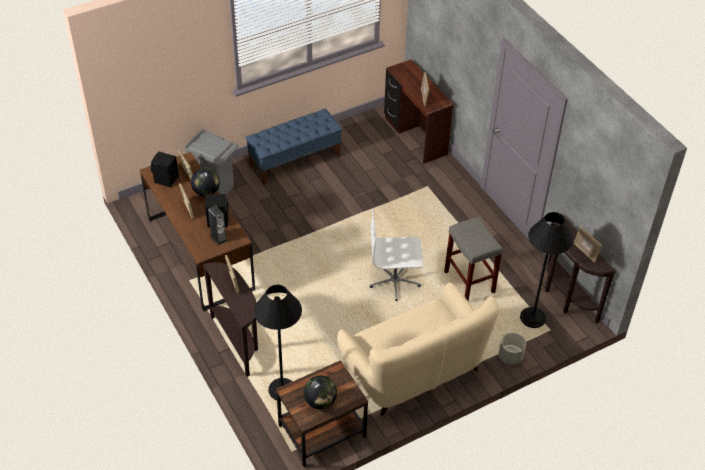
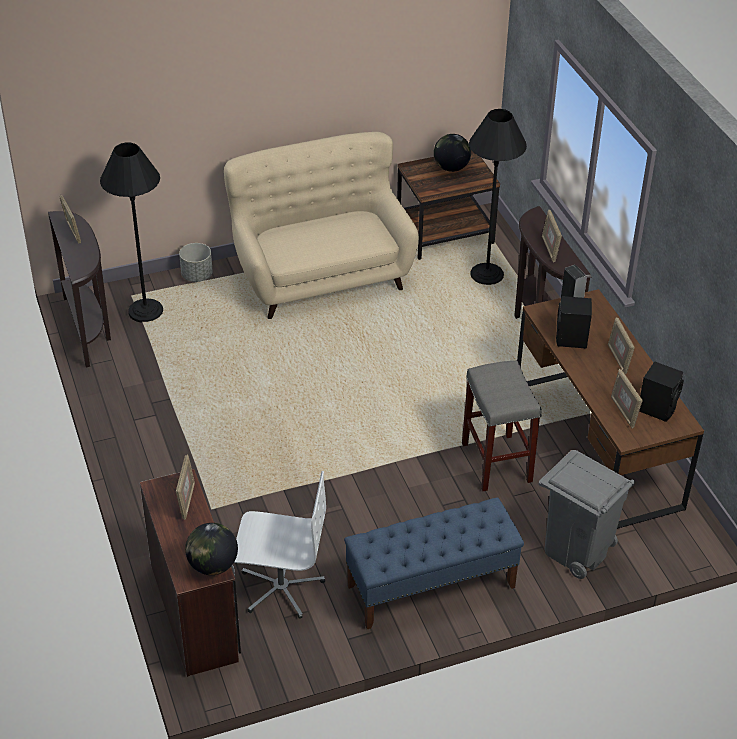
camera: 170 degrees left, 5 degrees down
globe [191,168,220,196] -> globe moved to [185,523,238,575]
white office chair [370,209,423,301] -> white office chair moved to [234,471,326,619]
grey stool [444,217,503,301] -> grey stool moved to [462,360,542,491]

